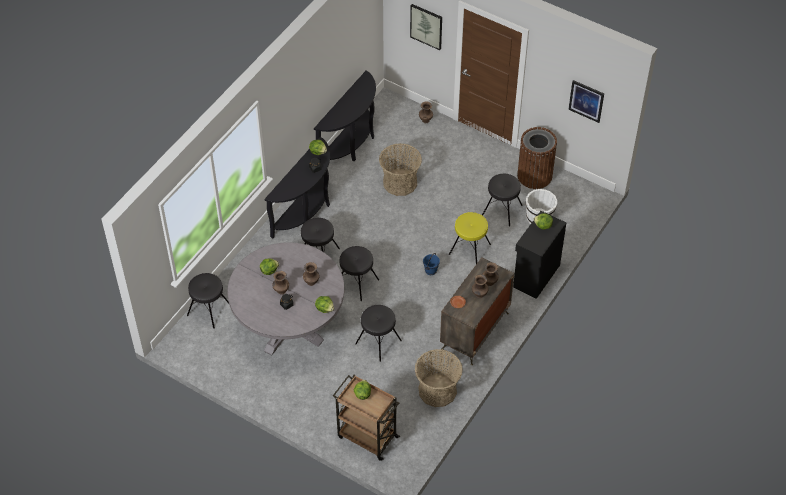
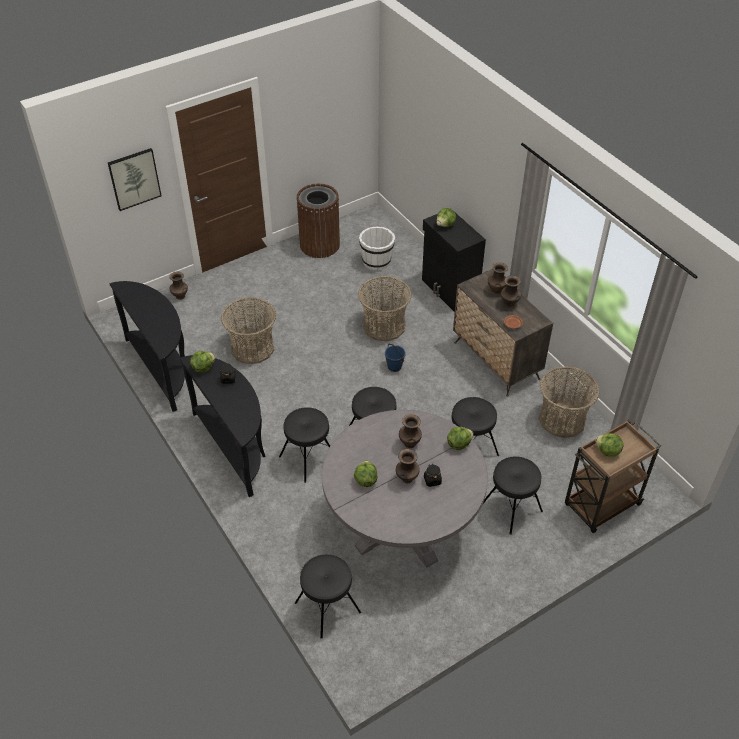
camera: 65 degrees left, 5 degrees down
yellow stool [449,212,491,264] -> basket [358,276,412,341]
black stool [482,174,523,227] -> black stool moved to [483,456,543,535]
picture [568,80,604,123] -> none

